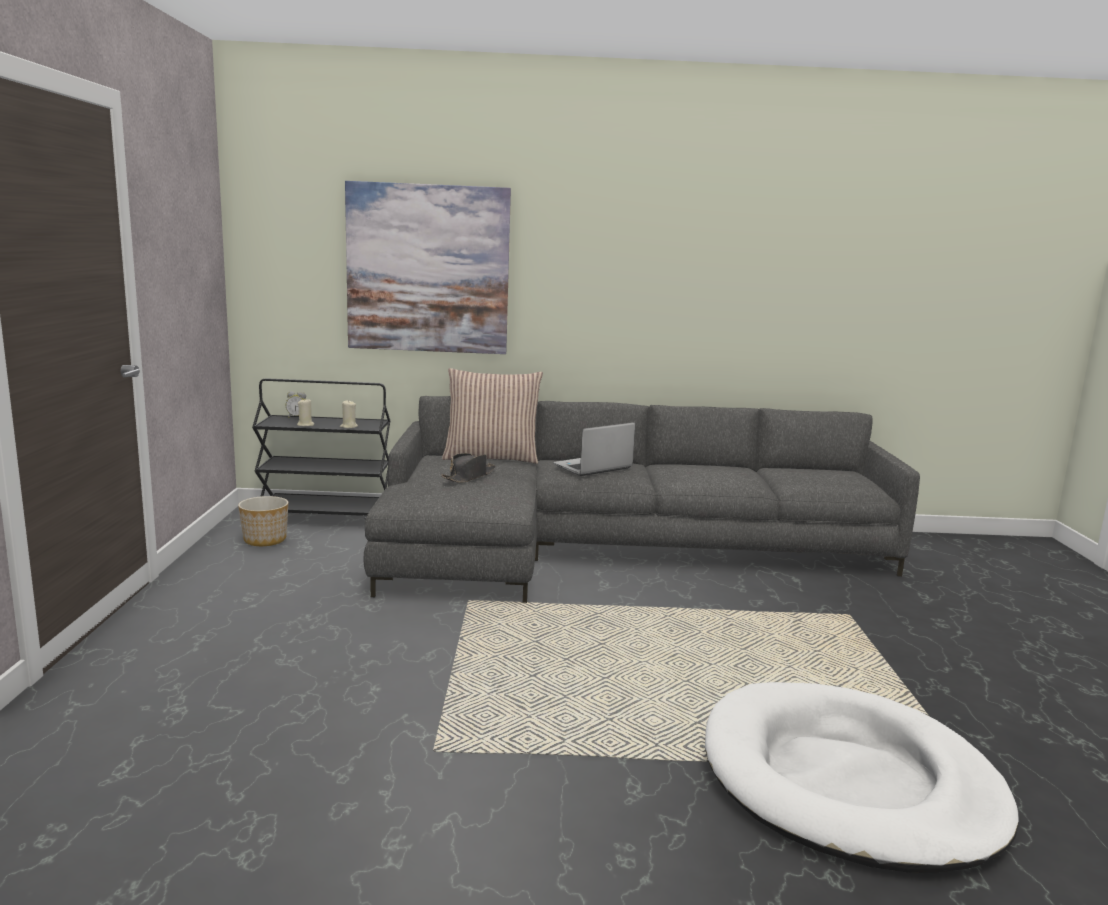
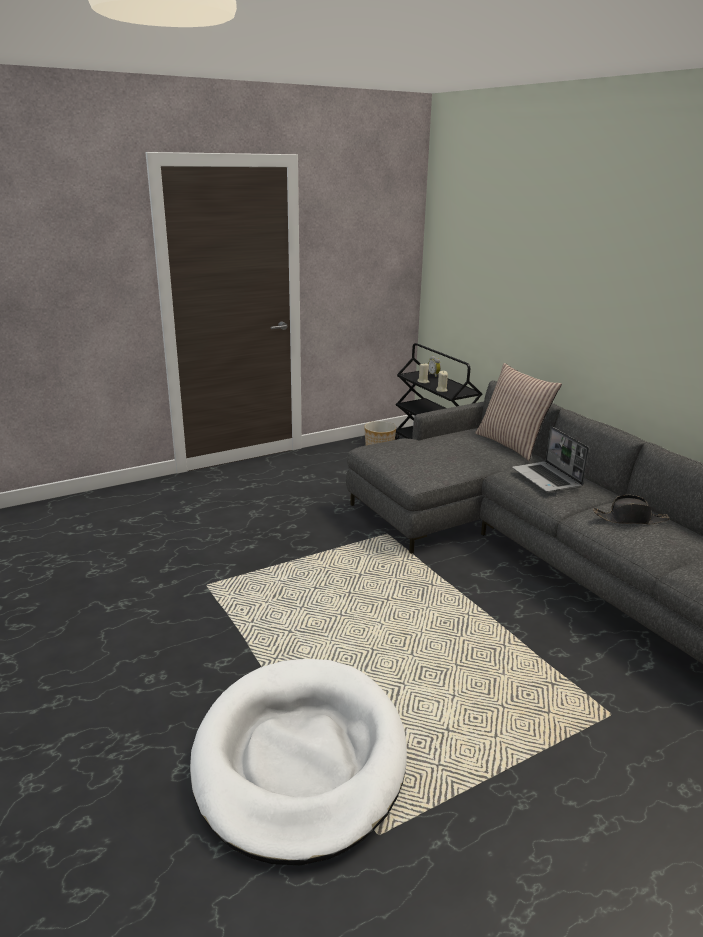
camera: 60 degrees right, 10 degrees up
picture [345,181,511,354] -> none
black hat [441,453,495,483] -> black hat moved to [593,495,670,525]
laptop [553,422,635,476] -> laptop turned 135 degrees counterclockwise [512,426,589,492]

